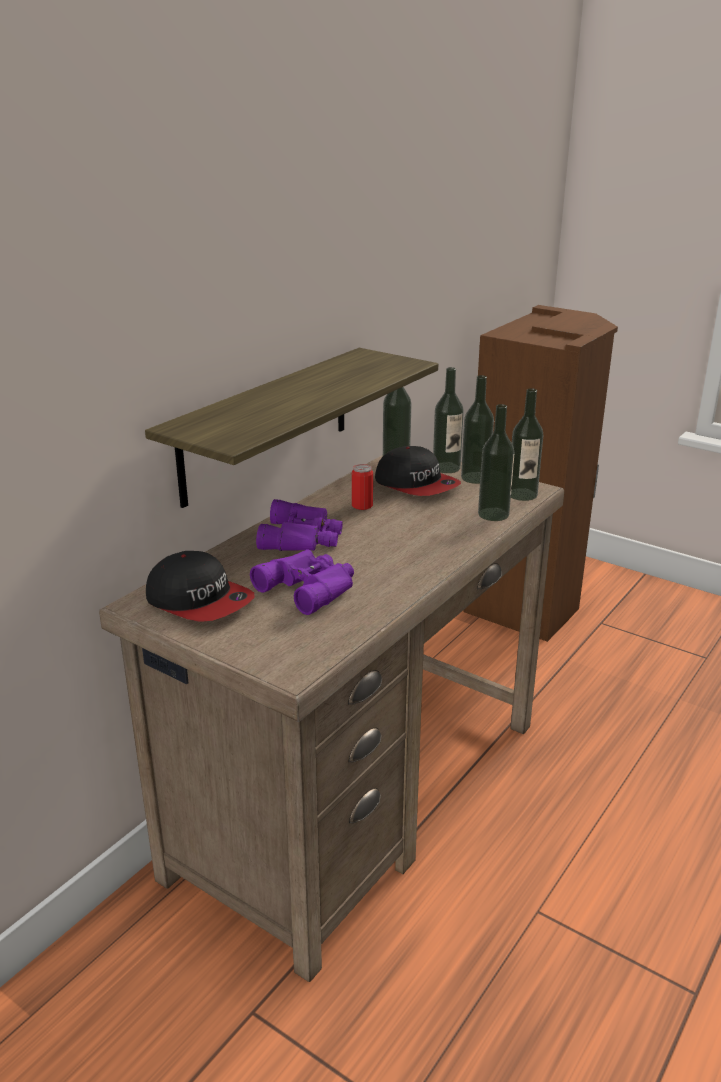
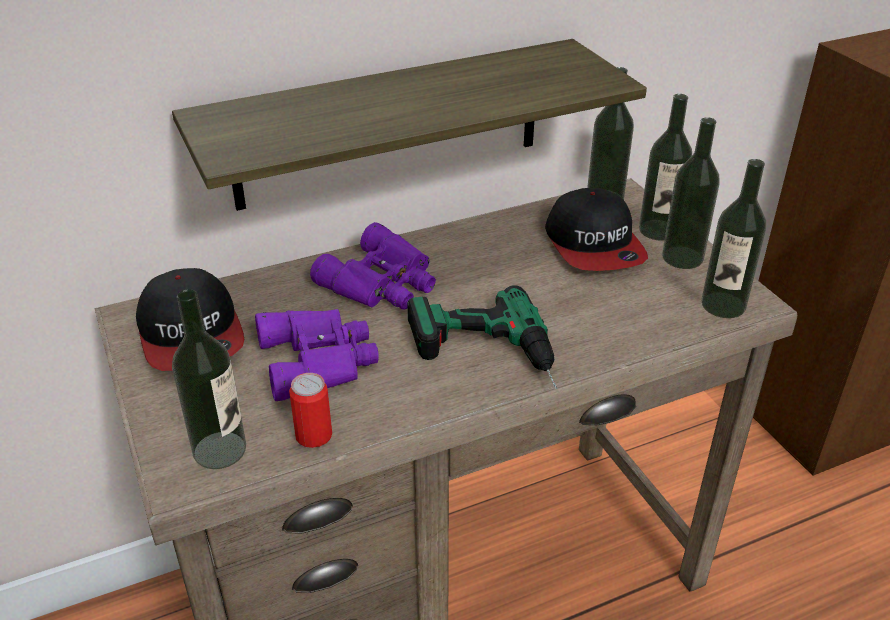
camera: 30 degrees right, 10 degrees up
can [352,464,373,510] -> can moved to [289,373,332,448]
bottle [478,404,515,521] -> bottle moved to [172,289,246,469]
none -> power drill [407,285,557,389]

